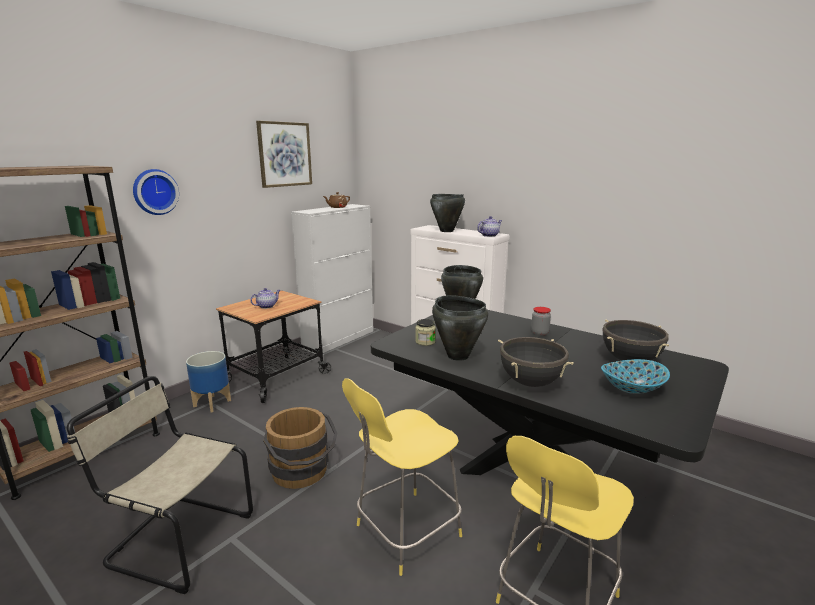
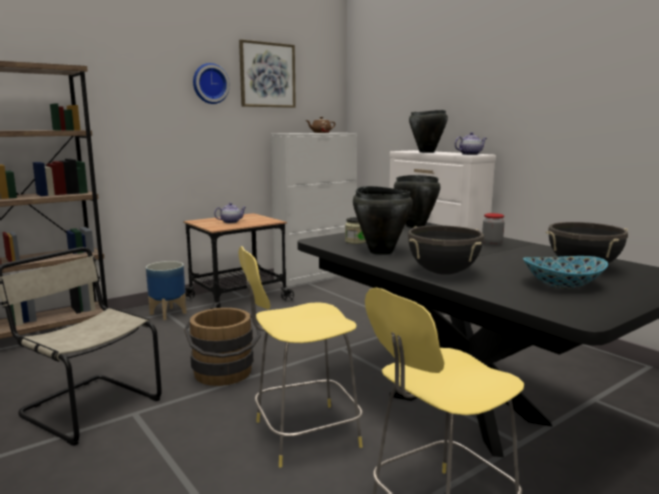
camera: 15 degrees right, 5 degrees down
wall clock [133,169,179,215] -> wall clock moved to [193,63,230,104]

